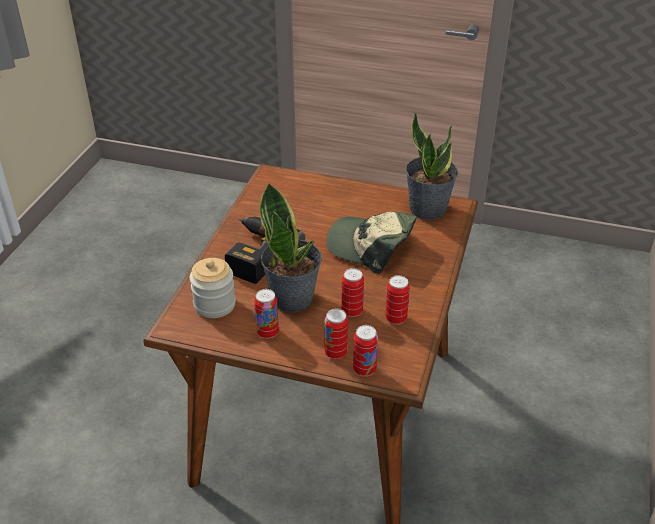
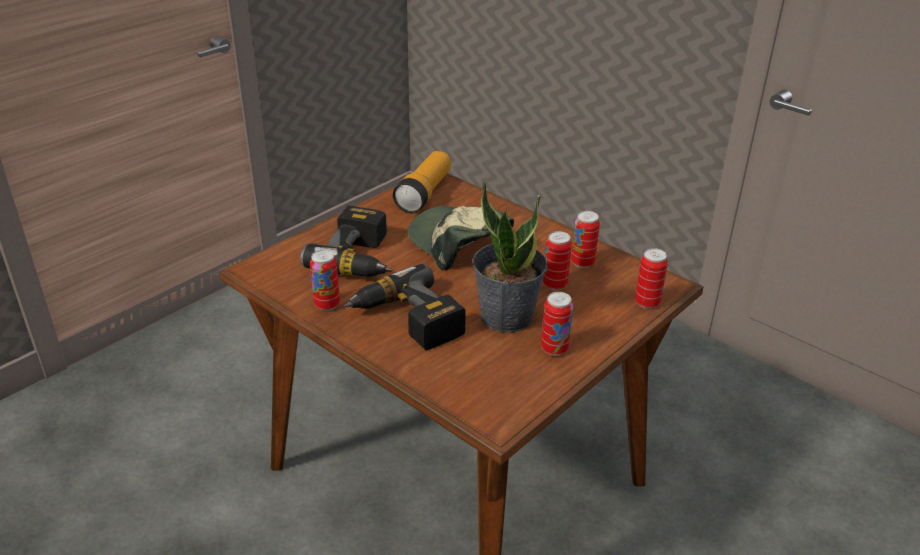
camera: 65 degrees left, 5 degrees down
jar [190,258,236,318] -> none
can [324,309,348,359] -> can moved to [310,250,340,311]
cap [326,212,417,274] -> cap turned 90 degrees clockwise [408,206,514,270]
potted plant [405,111,458,220] -> flashlight [393,151,451,213]
none -> power drill [300,206,392,277]

